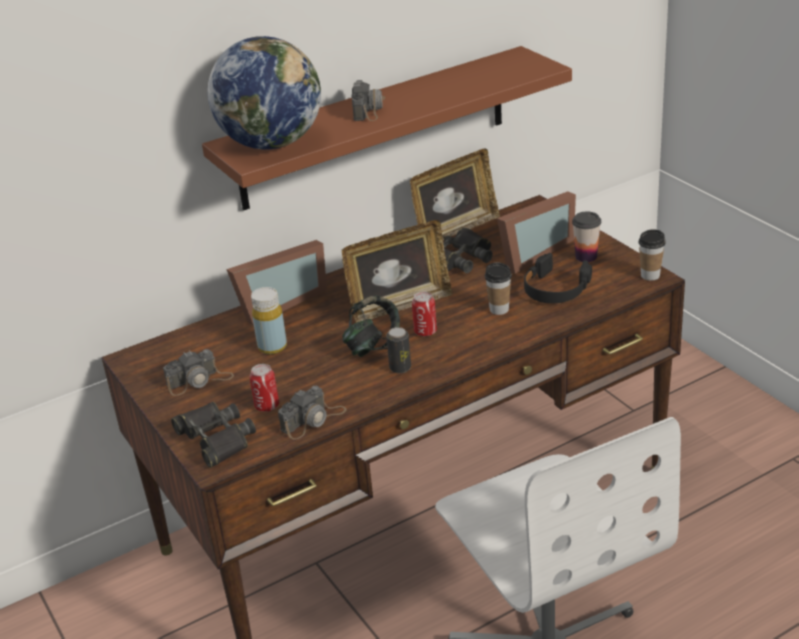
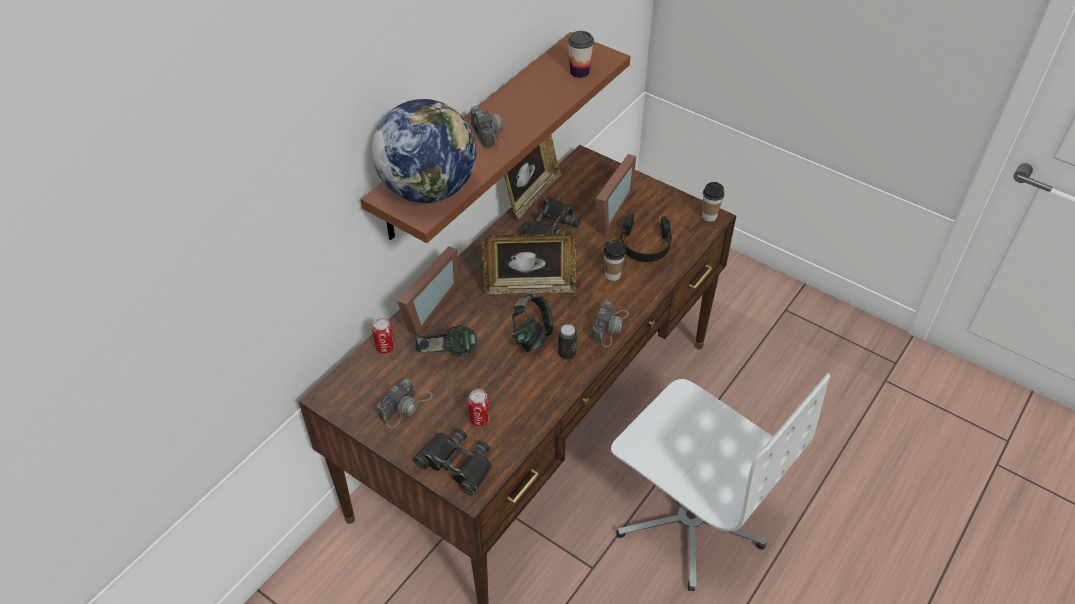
camera: 25 degrees left, 15 degrees up
yellow bottle [251,287,287,354] -> headphones [415,325,477,356]
camera [278,386,347,440] -> camera moved to [591,301,629,347]
picture frame [342,220,452,323] -> picture frame turned 45 degrees clockwise [482,233,576,295]
can [412,292,437,337] -> can moved to [372,318,395,354]
cup [572,211,601,262] -> cup moved to [568,31,594,78]

